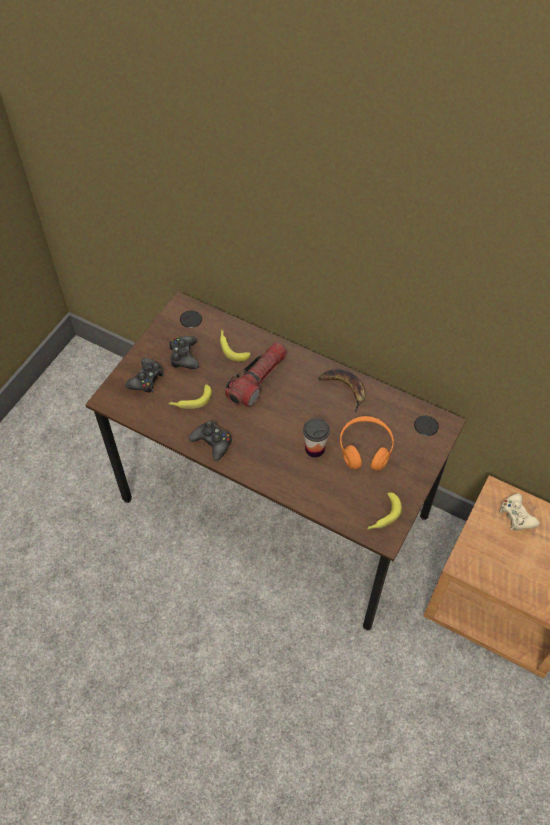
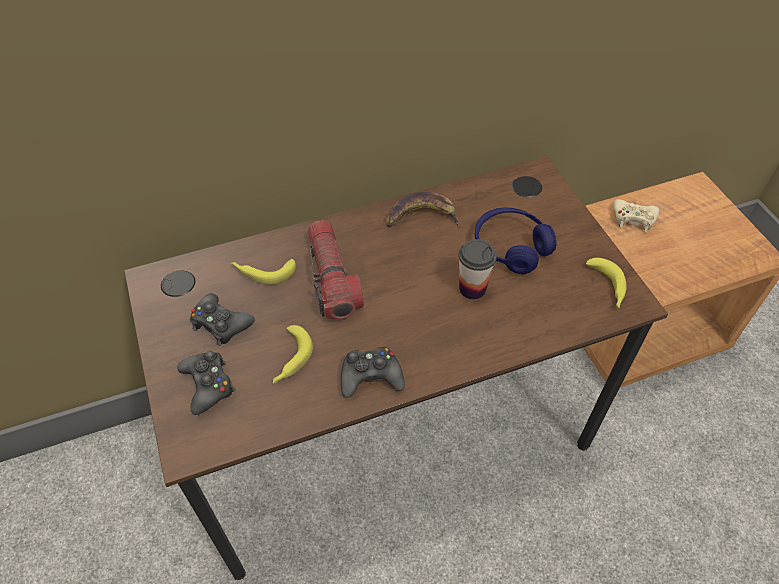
camera: 50 degrees left, 5 degrees down
orange headphones [340,416,394,471] -> blue headphones [475,207,557,274]

